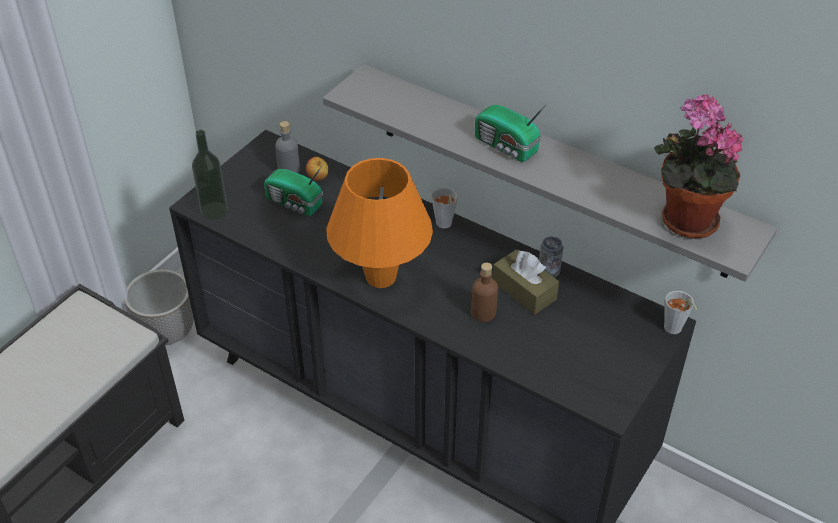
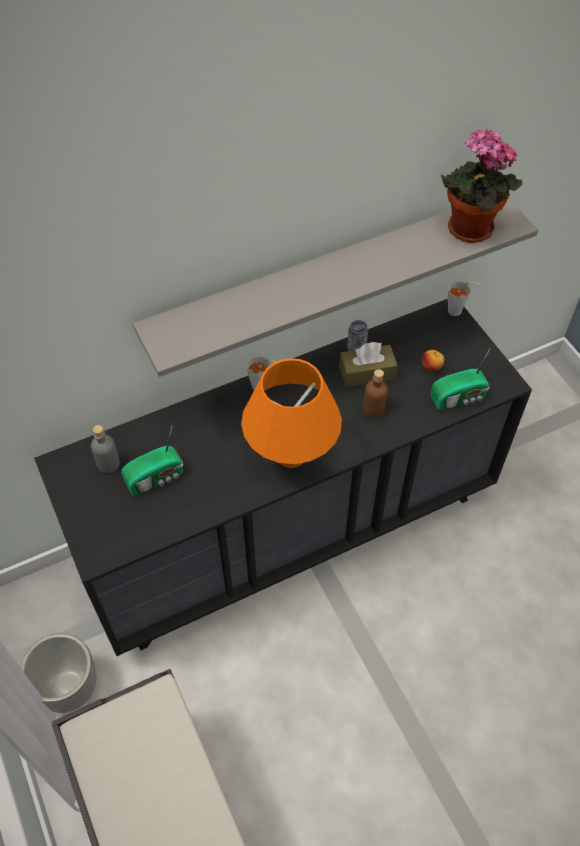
camera: 60 degrees left, 10 degrees up
bottle [192,130,228,220] -> none
apple [306,157,328,181] -> apple moved to [422,350,444,371]
radio [475,102,549,162] -> radio moved to [431,349,490,411]

